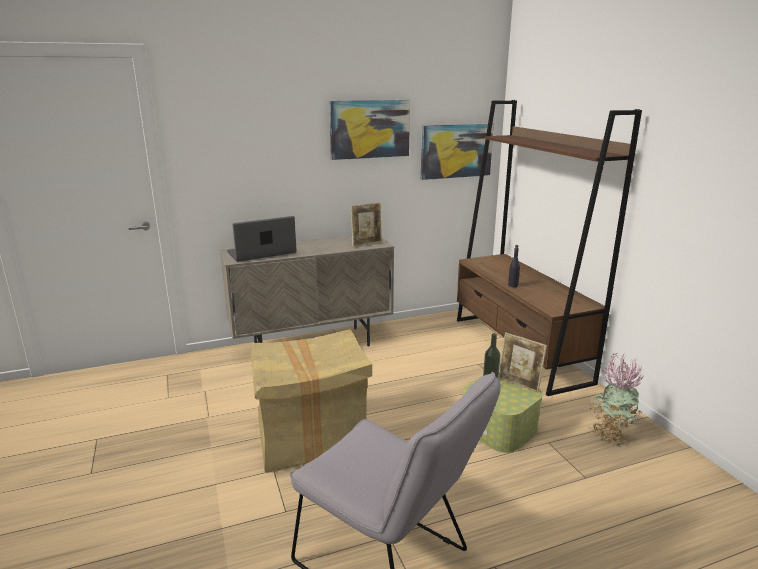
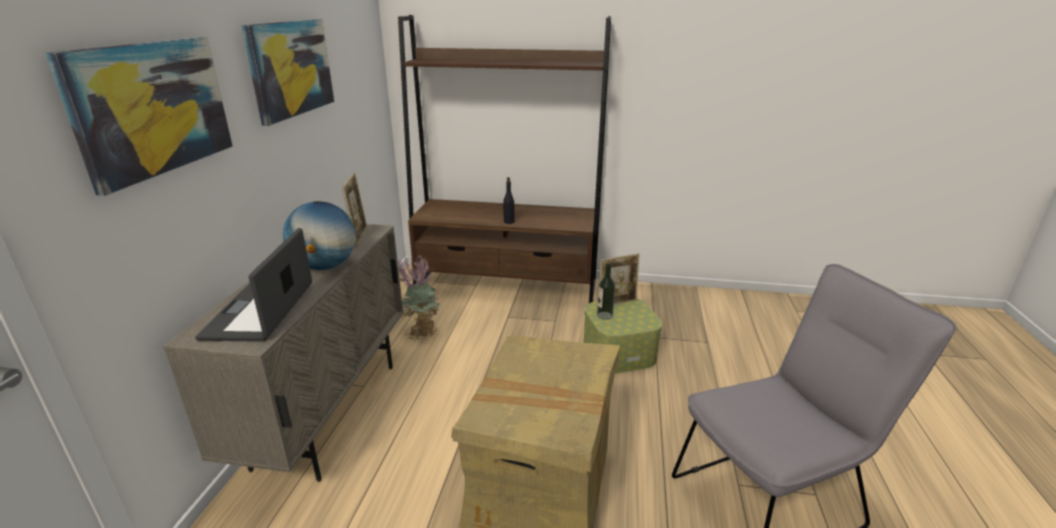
camera: 60 degrees left, 5 degrees up
picture [421,124,494,180] -> picture moved to [45,37,233,196]
potted plant [588,353,644,445] -> potted plant moved to [398,256,440,340]
none -> globe [283,201,356,270]

